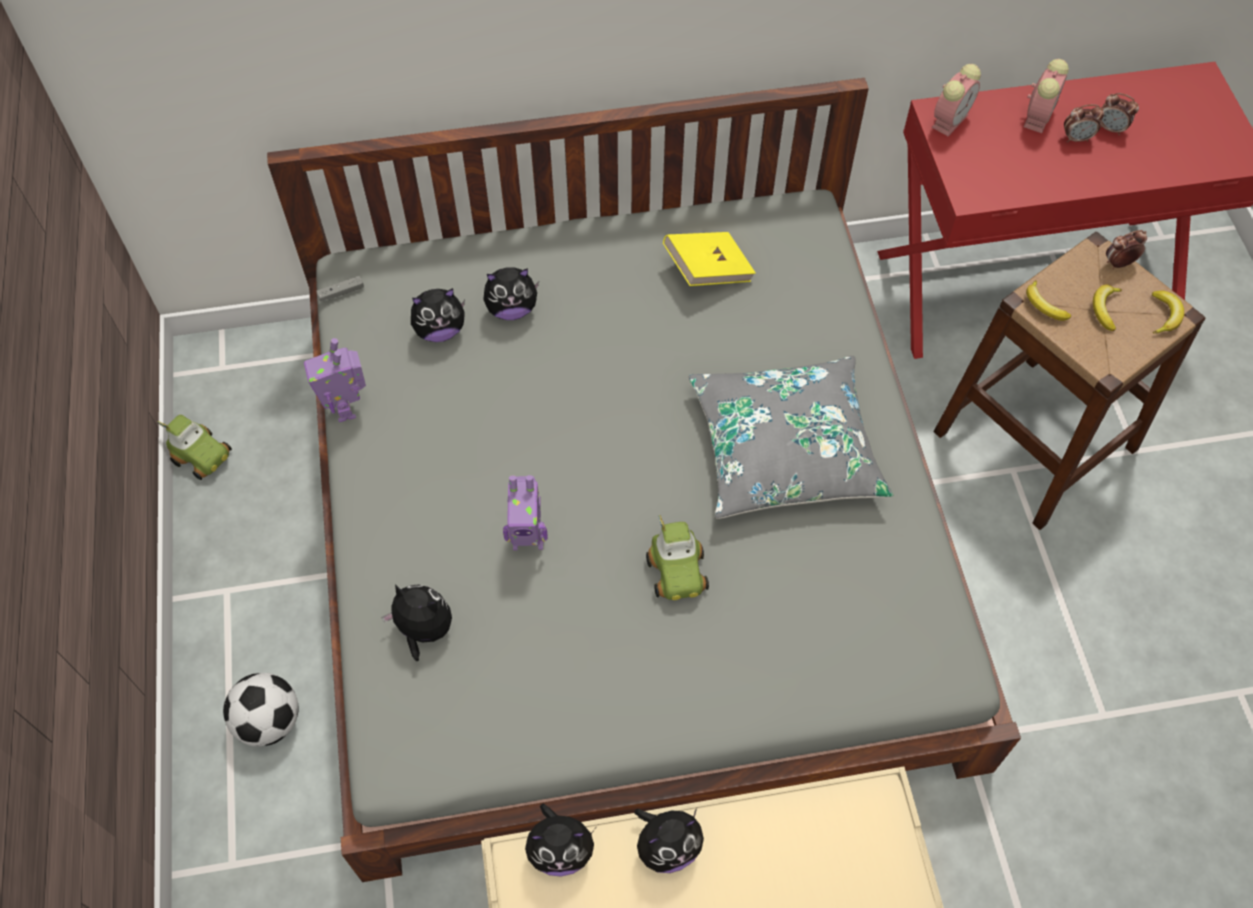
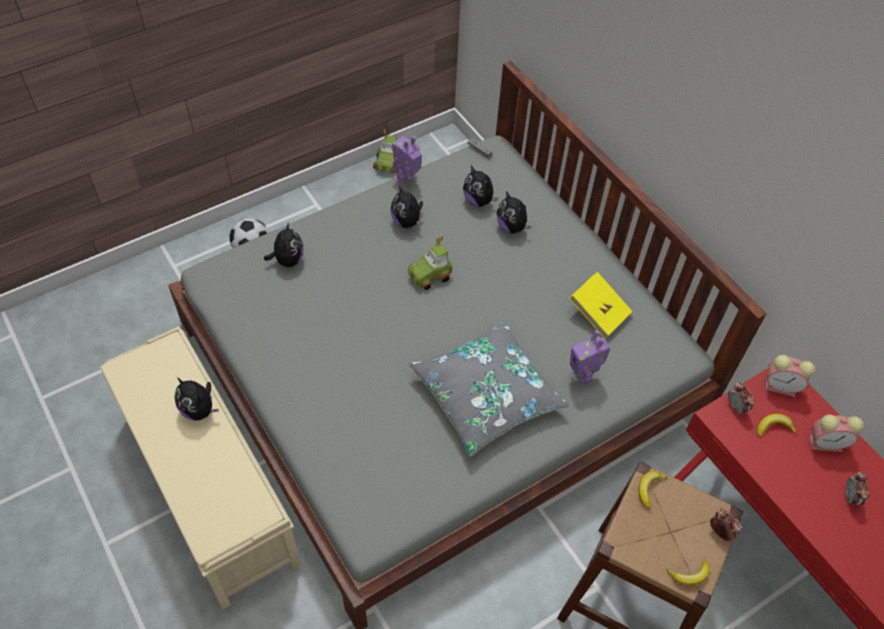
camera: 65 degrees right, 5 degrees down
toy robot [503,475,548,550] -> toy robot moved to [570,330,610,387]
plush toy [525,803,598,877] -> plush toy moved to [391,185,423,228]
toy car [646,515,709,600] -> toy car moved to [408,236,452,290]
alarm clock [1064,104,1104,143] -> alarm clock moved to [728,382,755,415]
banana [1093,284,1122,331] -> banana moved to [757,414,797,437]

